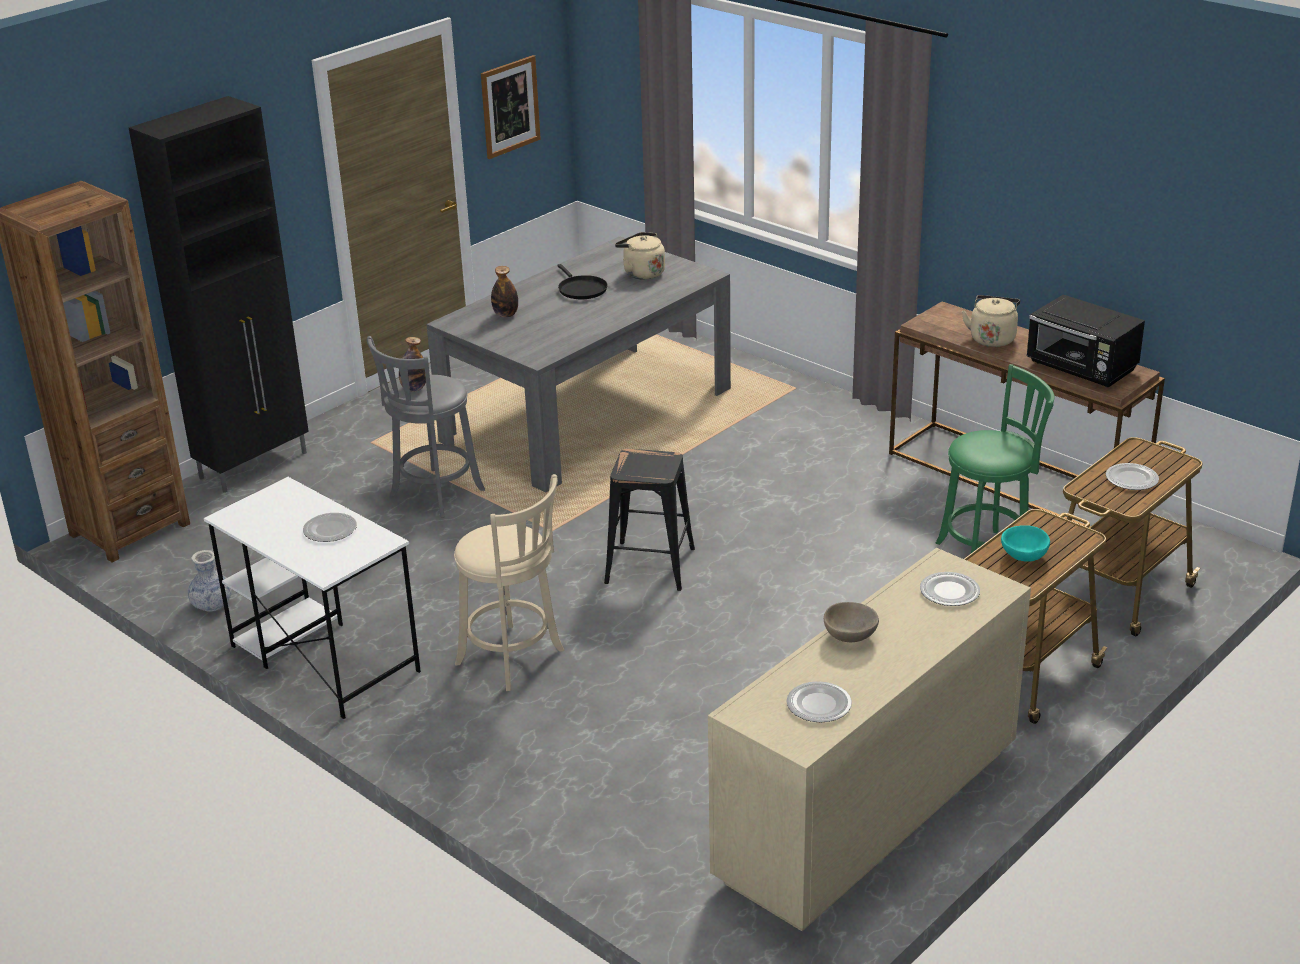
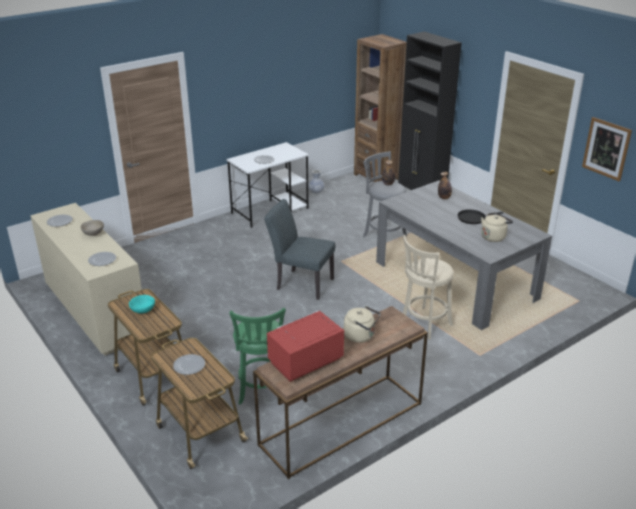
camera: 100 degrees right, 0 degrees up
beige stool [454,474,564,691] -> beige stool moved to [403,235,454,339]
black stool [604,449,695,591] -> grey chair [264,199,335,300]
black microwave [1026,295,1145,387] -> red microwave [267,311,344,382]

